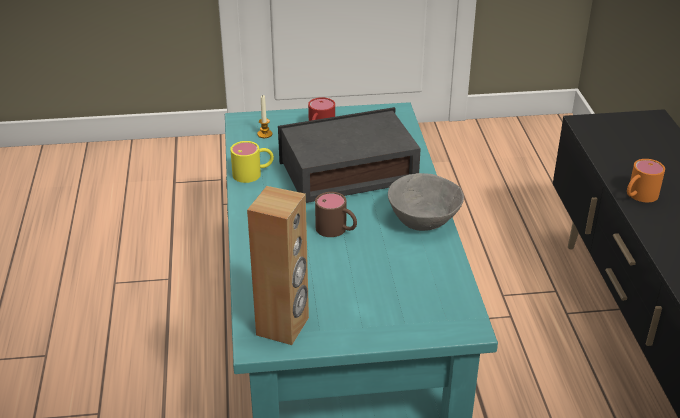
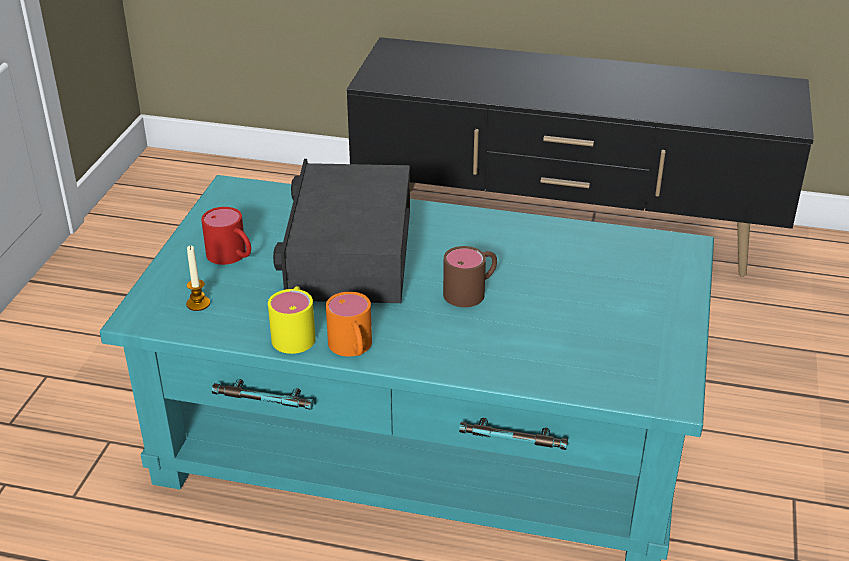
camera: 70 degrees left, 0 degrees up
brown speaker [247,186,309,345] -> none
grey bowl [388,173,464,231] -> none
orange mug [627,159,665,202] -> orange mug moved to [326,292,372,356]

